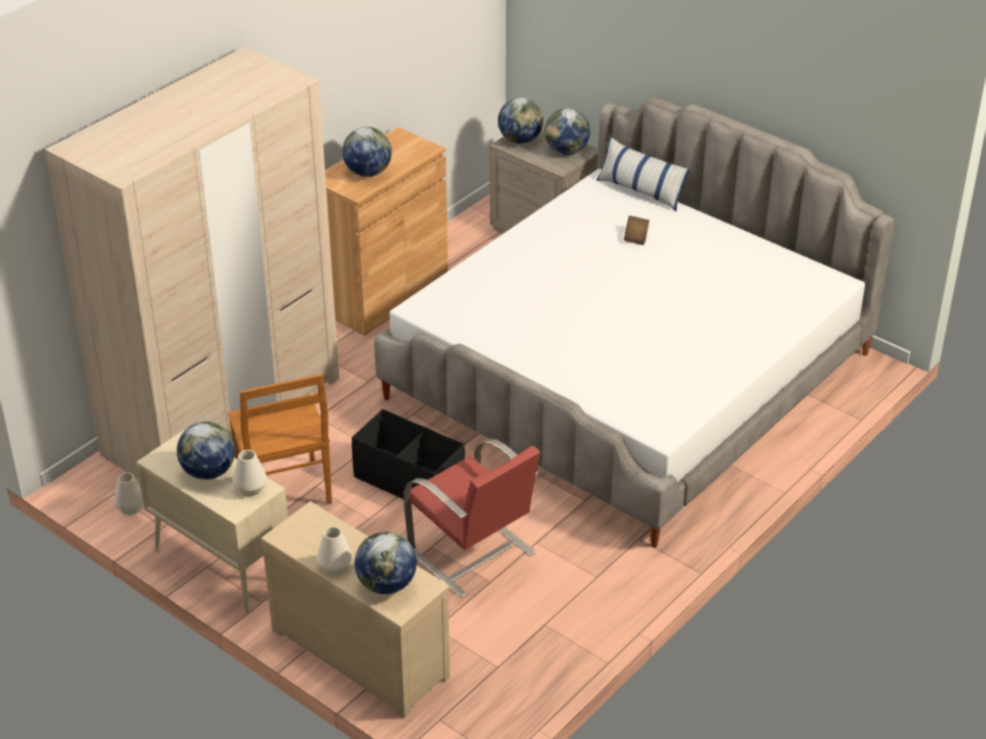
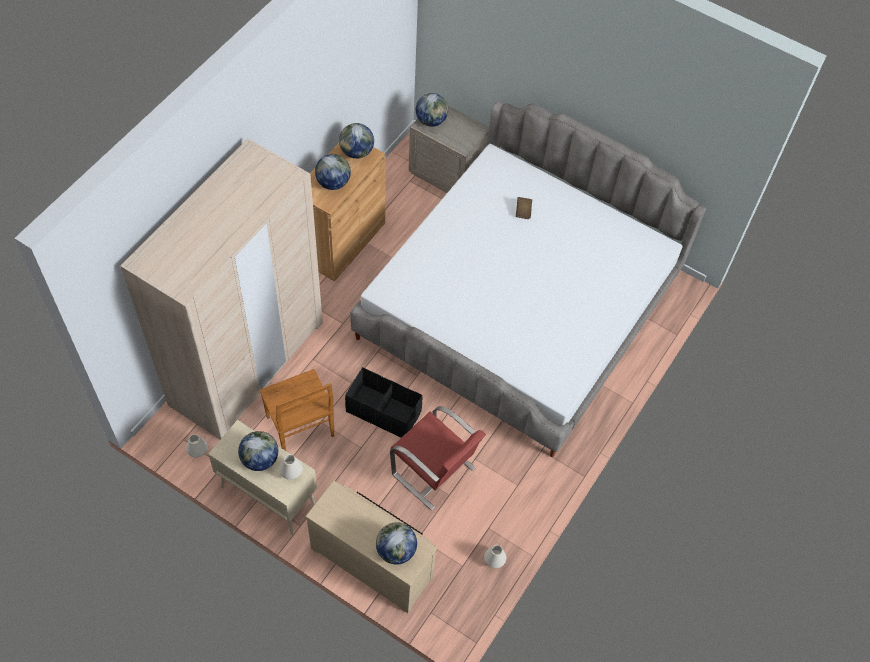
camera: 10 degrees left, 20 degrees up
white vase [316,526,352,575] -> white vase moved to [484,545,506,568]
globe [544,108,590,155] -> globe moved to [339,123,374,159]
pillow [596,136,690,211] -> none

